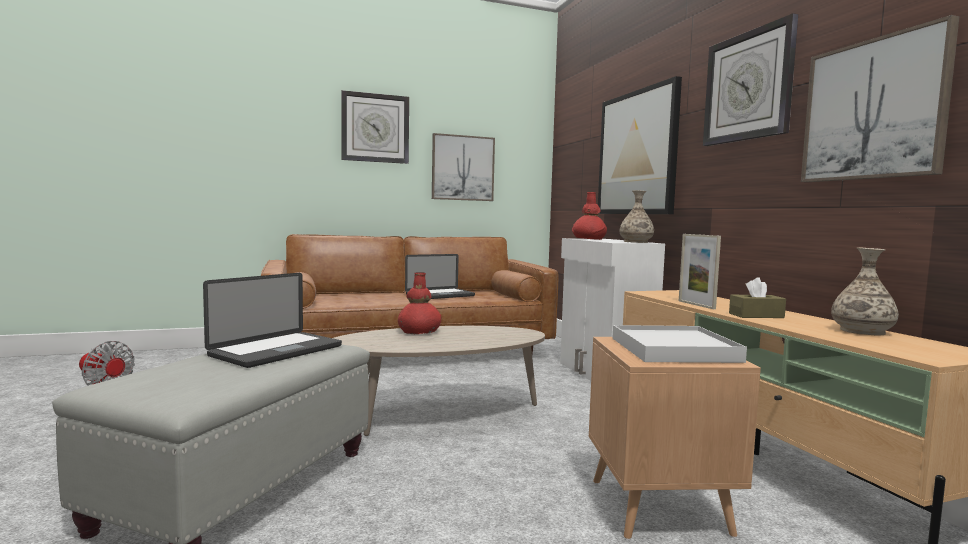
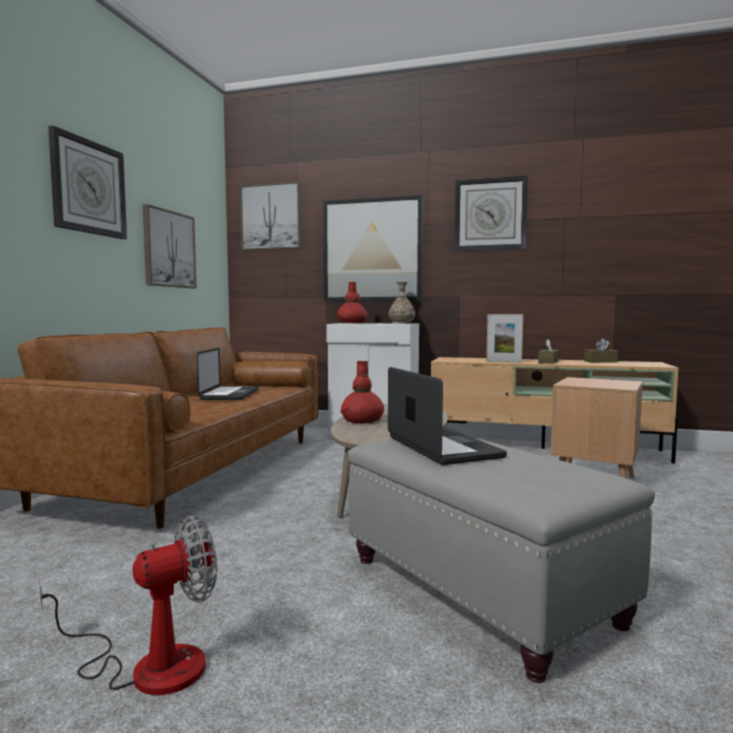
camera: 55 degrees left, 0 degrees up
white tray [613,325,747,363] -> none
picture [801,15,959,182] -> picture moved to [240,181,301,250]
vase [831,247,899,336] -> brown tissue box [584,338,618,363]

